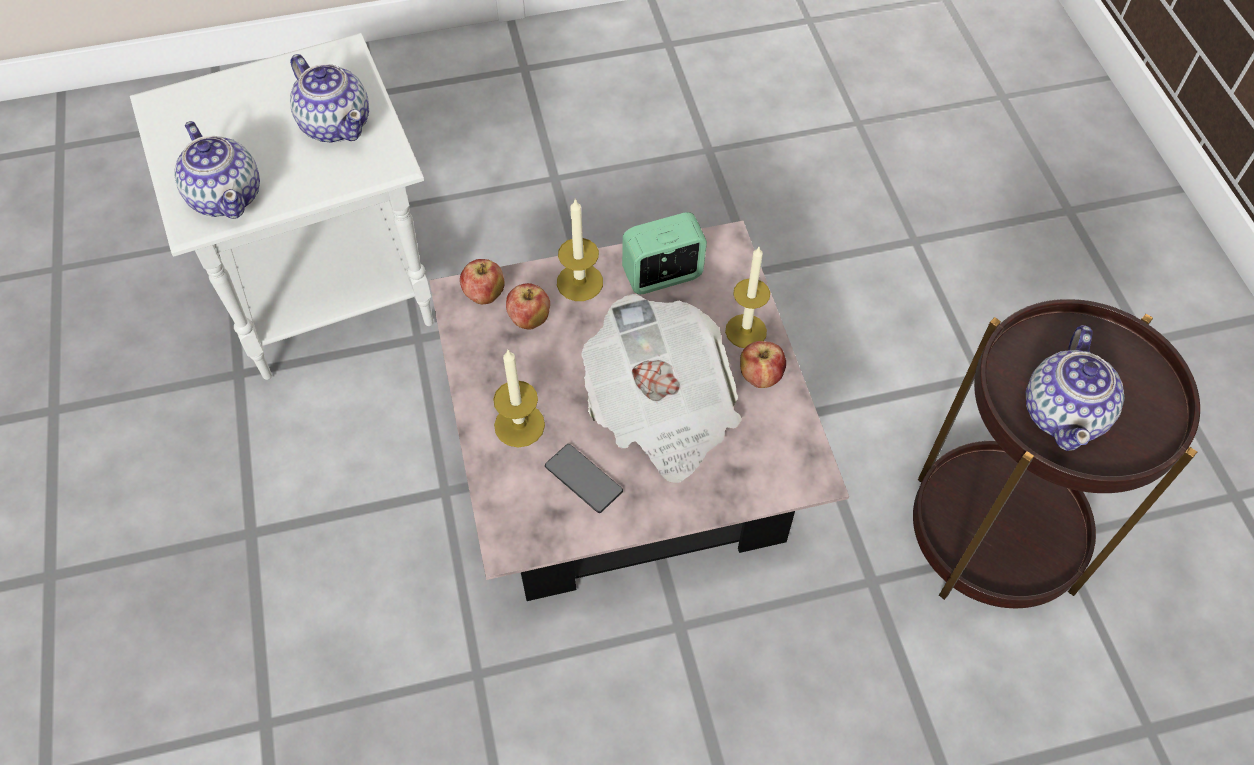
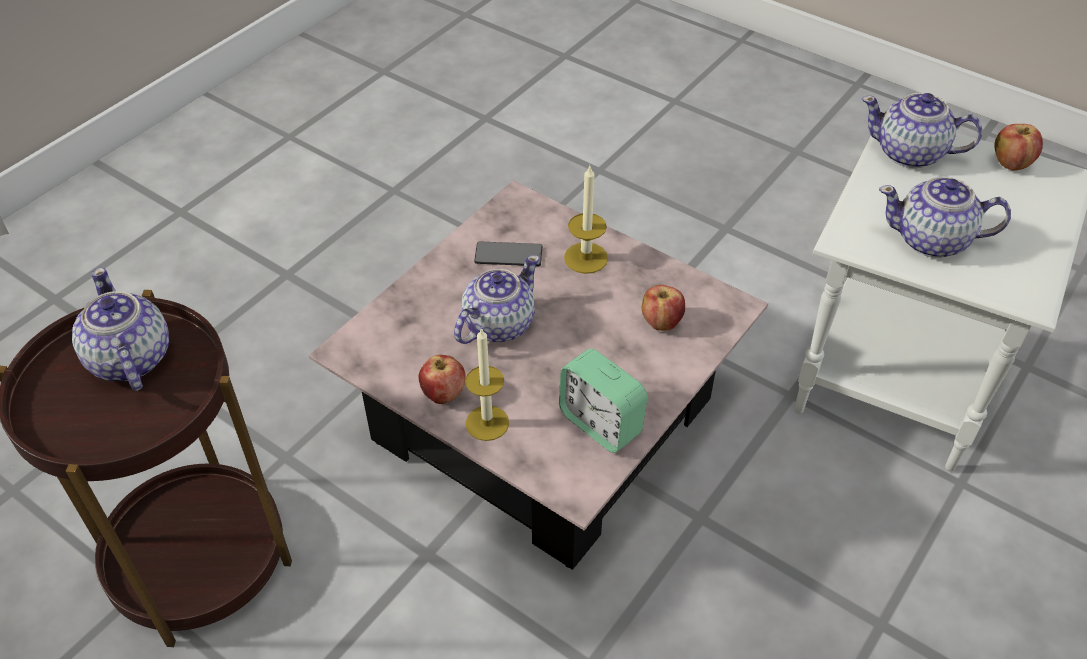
camera: 140 degrees right, 10 degrees down
apple [460,259,505,304] -> apple moved to [994,124,1043,171]
candle [557,199,603,301] -> none
newspaper [581,294,742,483] -> teapot [454,255,539,344]
alarm clock [622,212,707,294] -> alarm clock turned 105 degrees clockwise [559,349,648,453]

